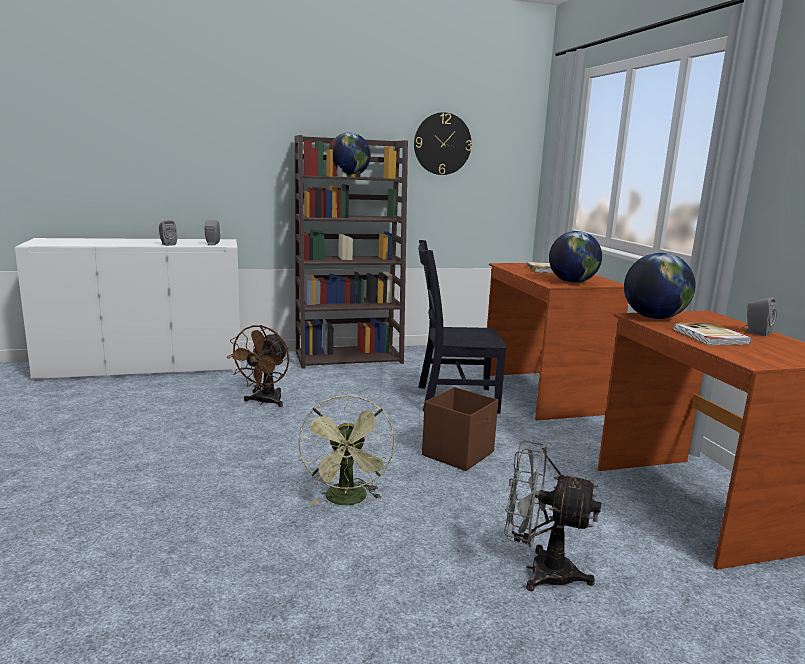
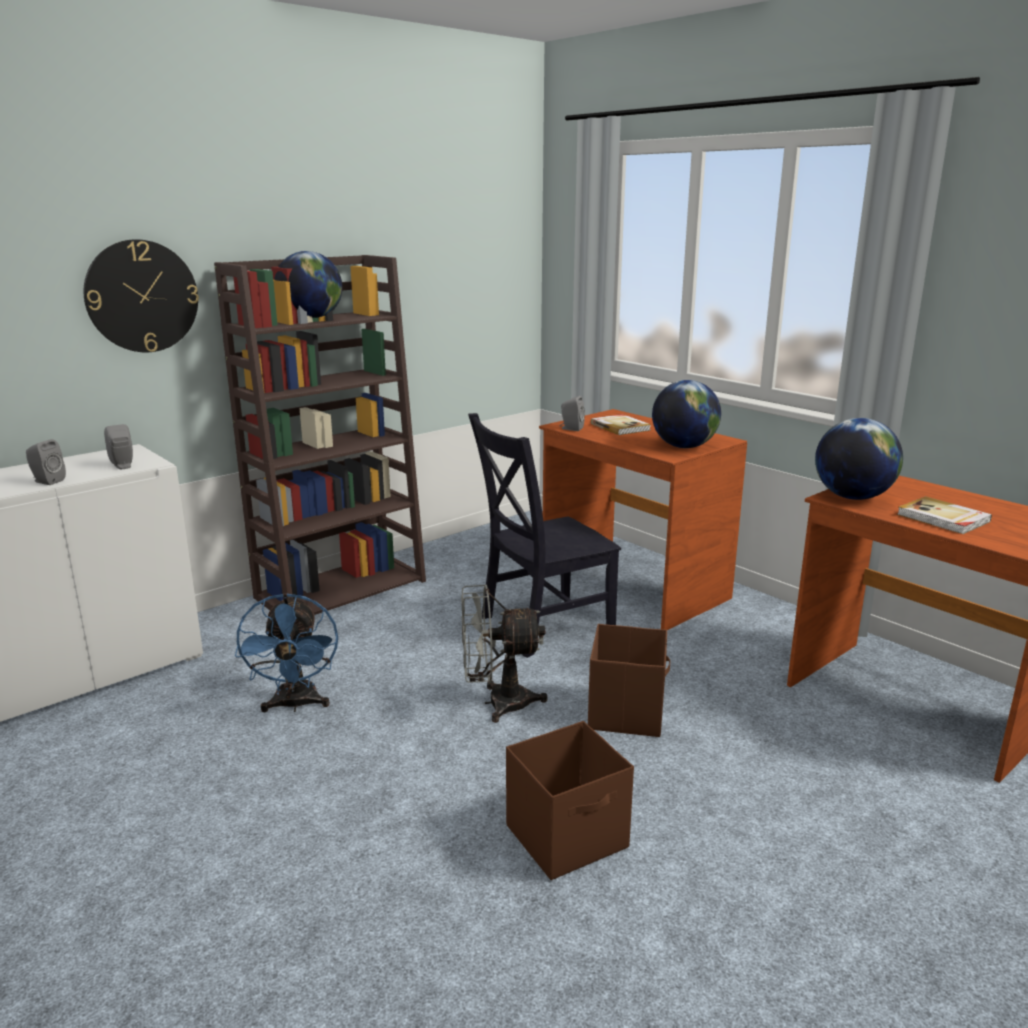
camera: 25 degrees left, 5 degrees up
brown fan [227,325,289,407] -> blue fan [235,593,338,712]
green fan [298,395,395,505] -> brown storage box [506,721,634,880]
wall clock [414,112,472,175] -> wall clock moved to [84,239,199,352]
grey fan [504,441,601,591] -> grey fan moved to [461,585,548,723]
grey speaker [742,297,777,336] -> grey speaker moved to [560,396,585,431]

